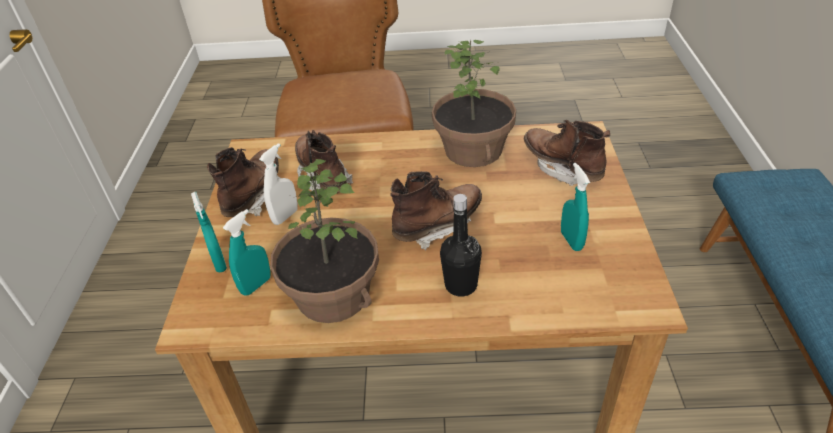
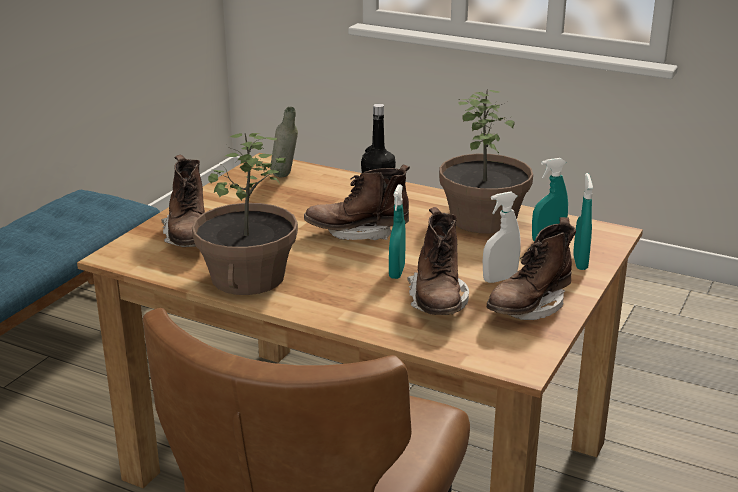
camera: 155 degrees left, 15 degrees down
turquoise spray bottle [561,163,590,251] -> turquoise spray bottle moved to [389,184,406,279]
none -> grey bottle [270,107,298,177]

